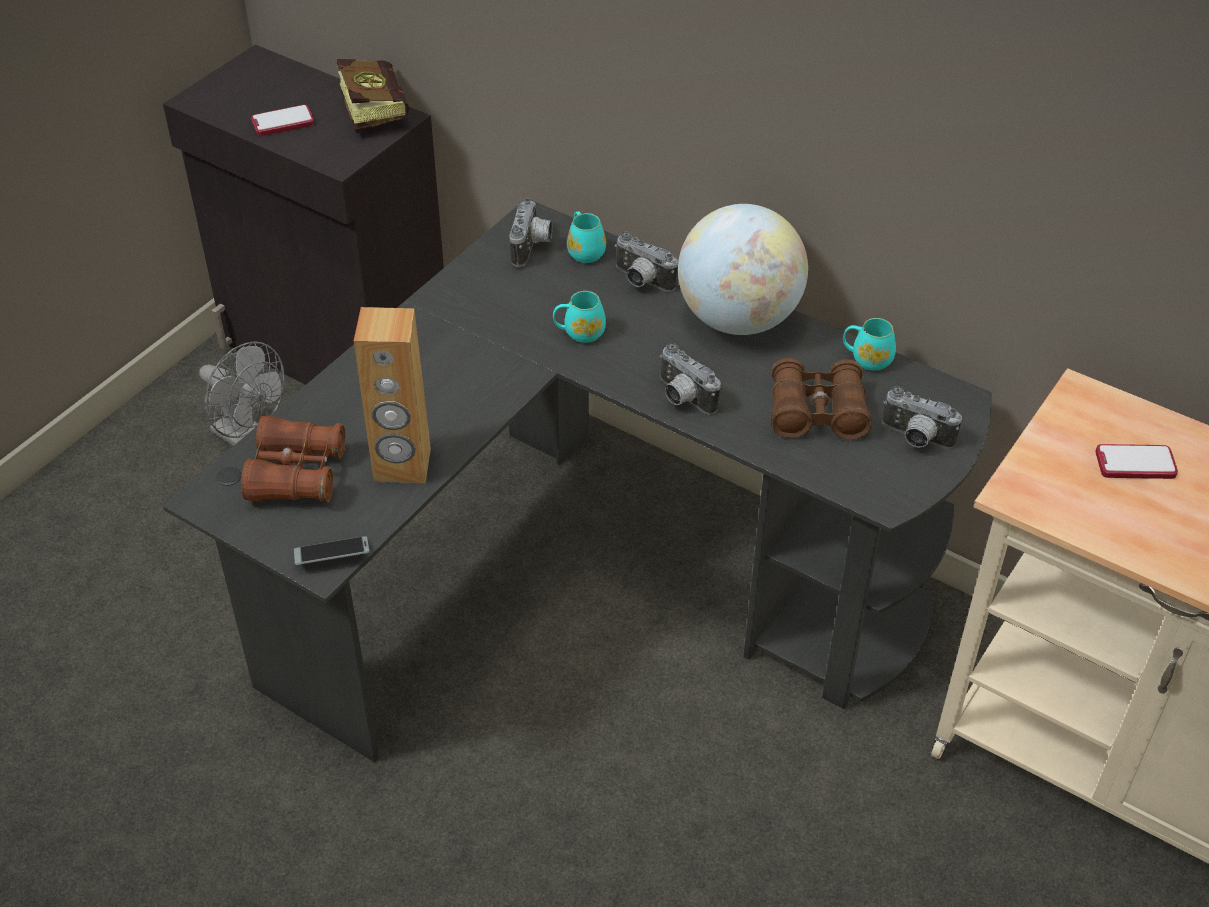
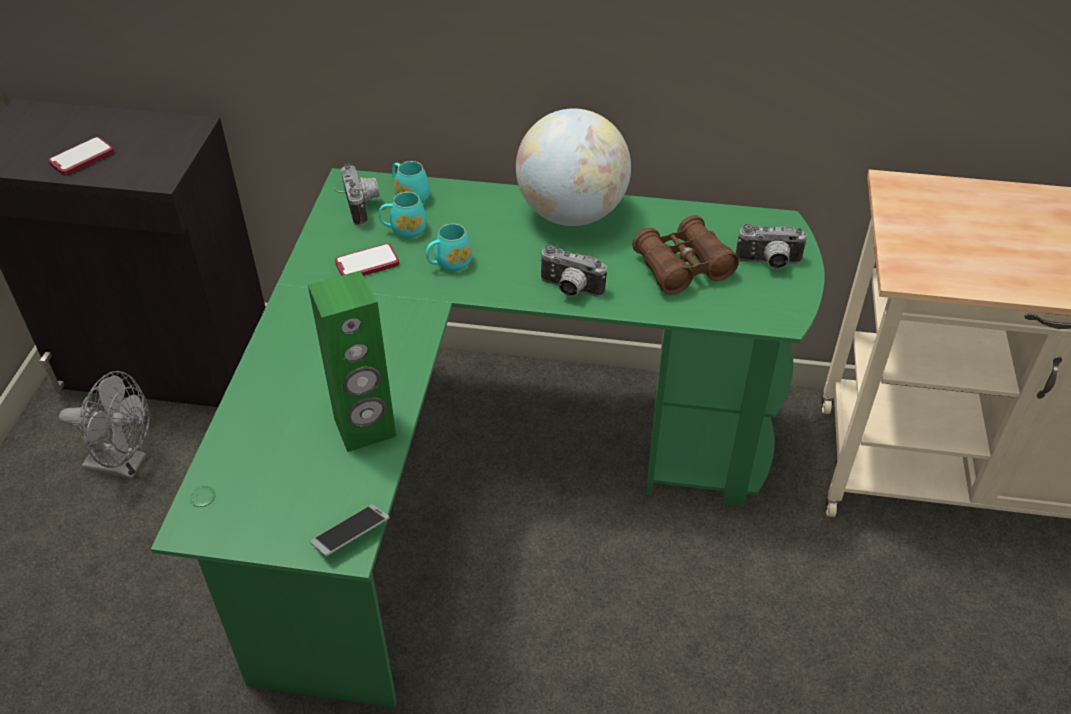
camera: 25 degrees left, 0 degrees up
black desk [163,198,992,762] -> green desk [151,168,825,708]
brown binoculars [241,416,346,503] -> none
book [337,59,409,134] -> none
brown speaker [354,307,431,483] -> green speaker [308,271,396,452]
camera [615,231,678,292] -> none
turquoise mug [843,318,896,371] -> turquoise mug moved to [379,192,427,238]
phone [1095,444,1178,479] -> phone moved to [335,244,399,276]

